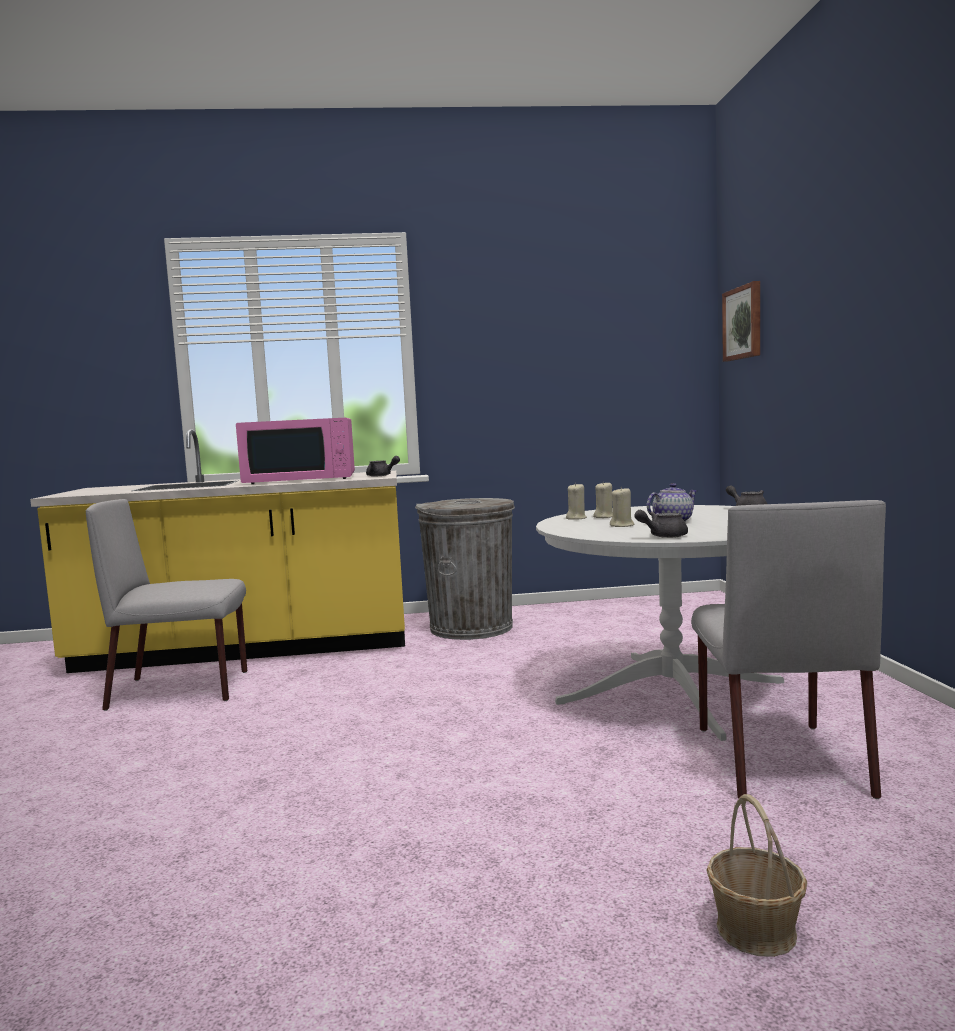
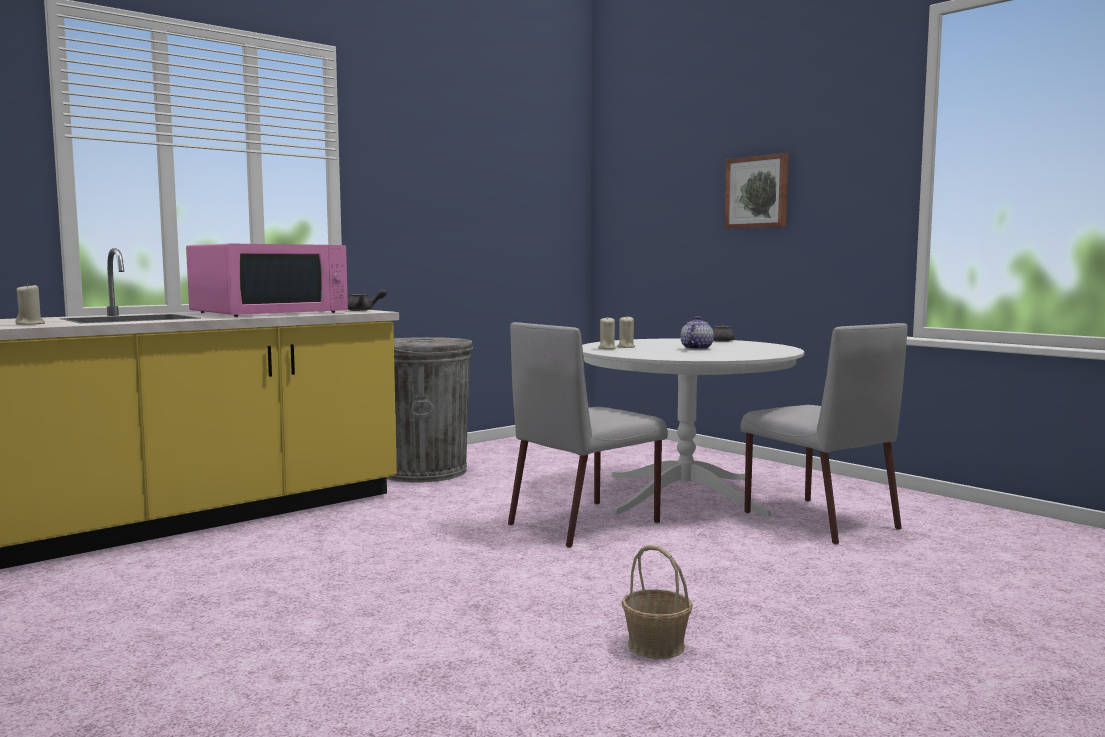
camera: 35 degrees left, 0 degrees up
grey chair [86,499,247,711] -> grey chair moved to [508,322,668,548]
beige candle [610,487,634,527] -> beige candle moved to [15,283,45,325]
grey teapot [634,510,688,538] -> none
basket [707,794,807,957] -> basket moved to [622,545,693,659]
picture [722,281,760,362] -> picture moved to [724,153,789,229]

